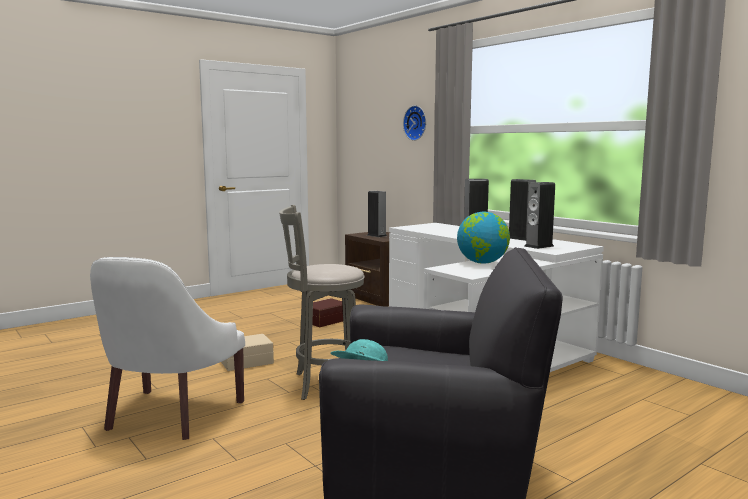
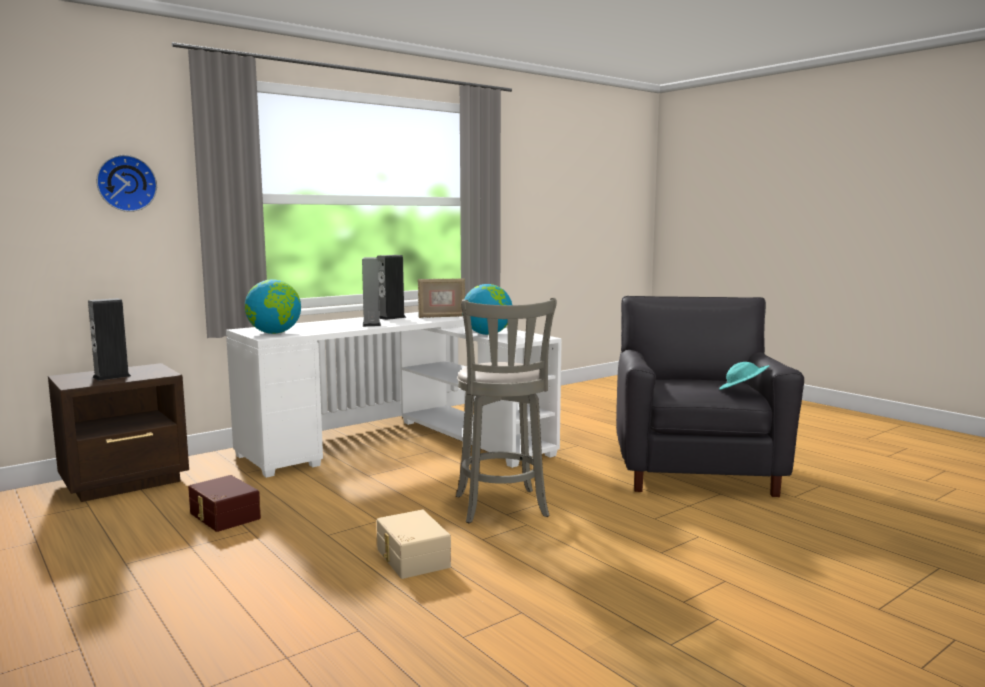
camera: 90 degrees left, 0 degrees up
white armchair [90,257,245,440] -> none
speaker [524,182,555,249] -> picture frame [418,278,465,318]
none -> globe [245,279,301,334]

